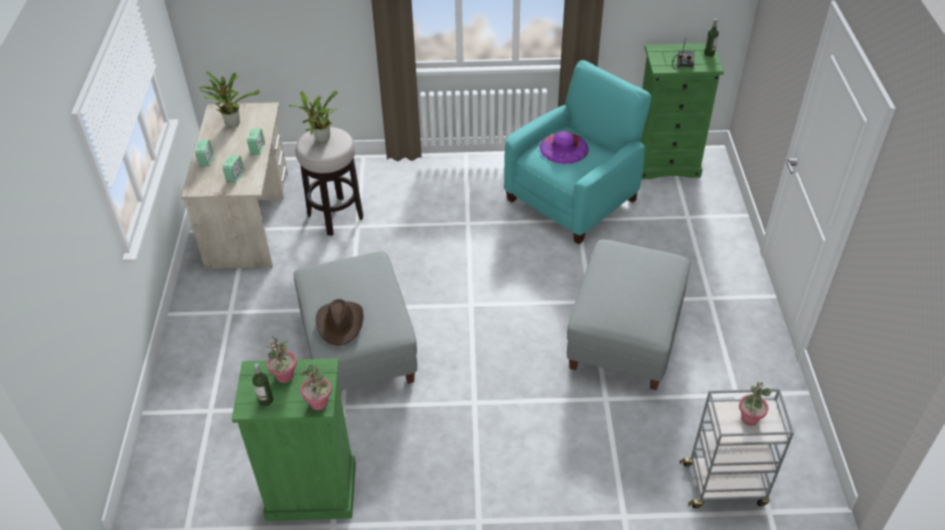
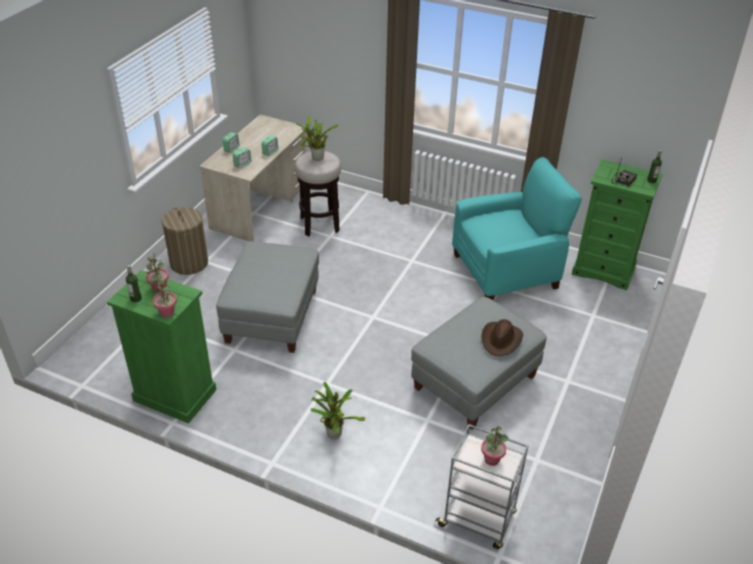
camera: 25 degrees right, 5 degrees down
potted plant [199,71,260,128] -> potted plant moved to [311,382,365,439]
brown hat [316,299,364,346] -> brown hat moved to [481,319,523,356]
purple hat [540,131,589,164] -> none
none -> laundry basket [162,207,208,275]

